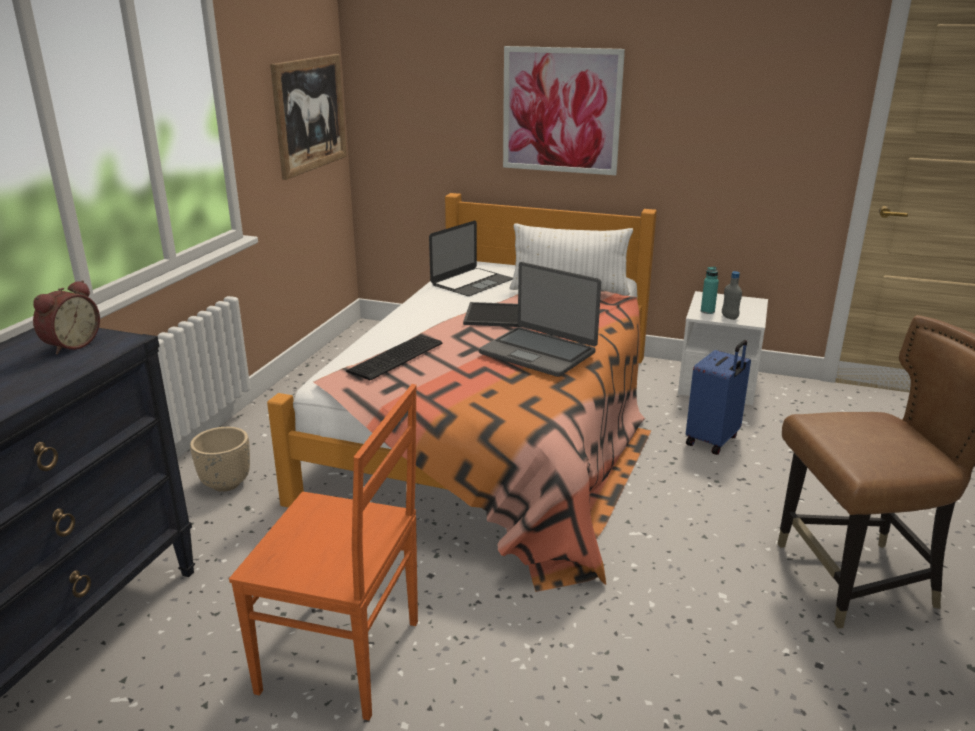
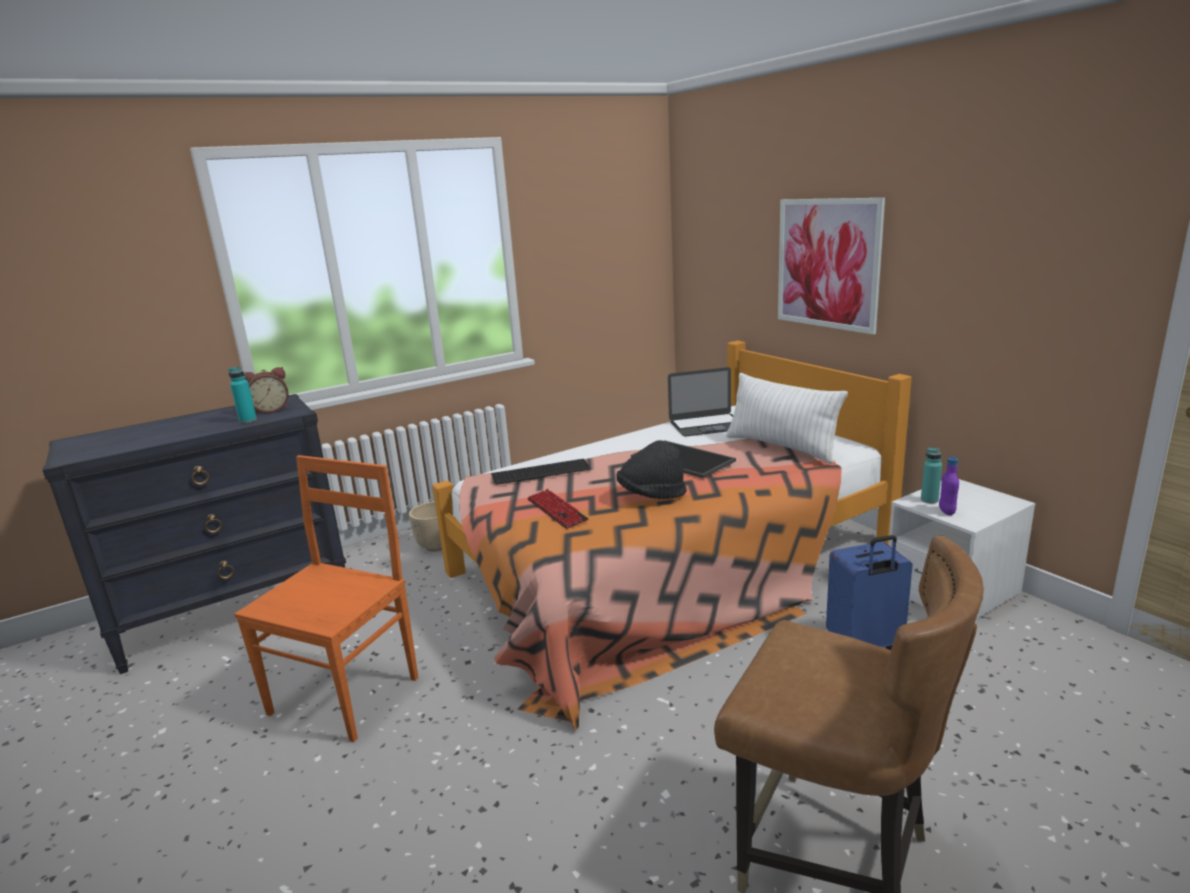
camera: 40 degrees right, 5 degrees down
orange chair [229,384,418,720] -> orange chair turned 120 degrees counterclockwise [234,455,418,742]
picture [270,54,347,180] -> none
laptop [479,262,601,377] -> black hat [616,440,687,499]
grey bottle [722,271,742,320] -> purple bottle [939,457,959,515]
none -> turquoise bottle [228,367,257,423]
none -> keyboard [527,489,589,529]

